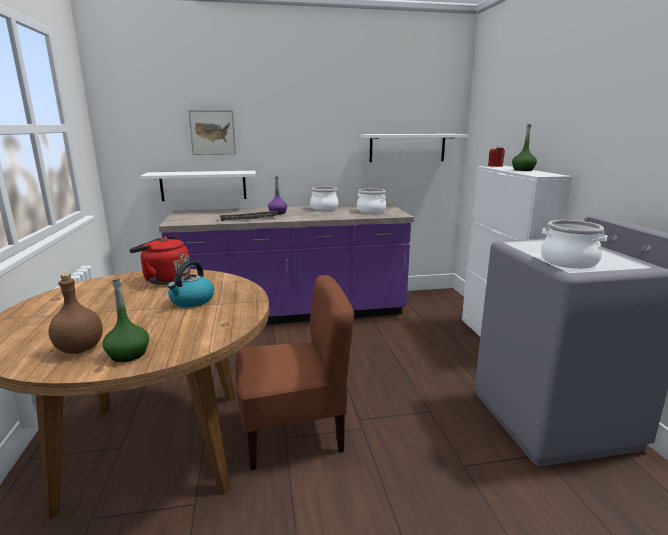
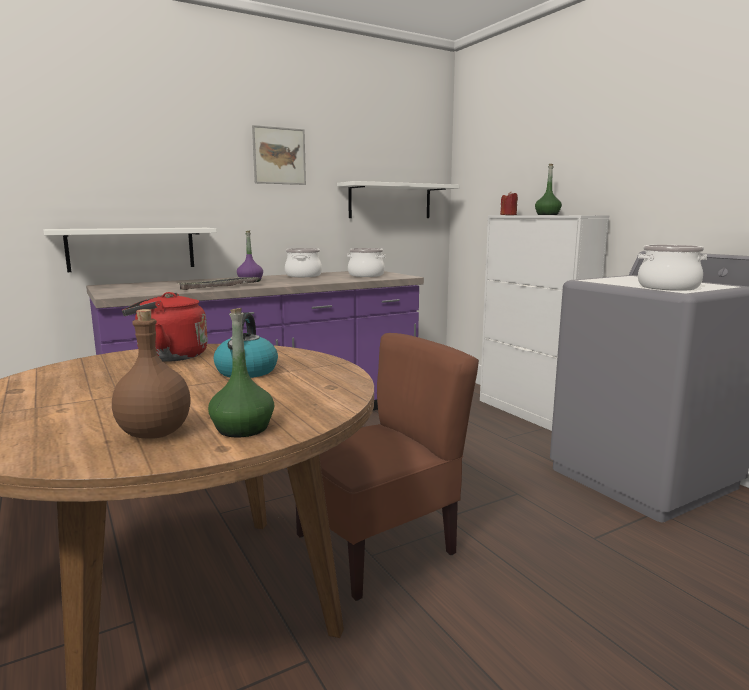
camera: 20 degrees left, 5 degrees down
picture [188,110,236,155] -> picture moved to [252,125,306,185]

